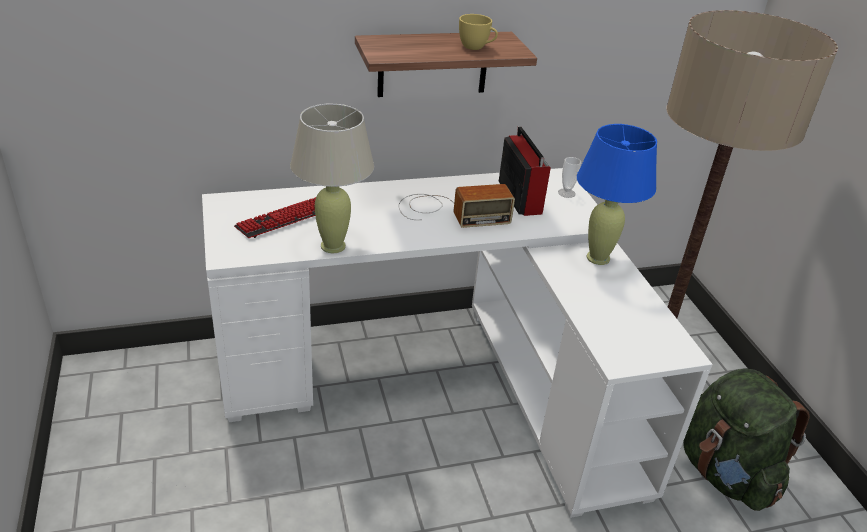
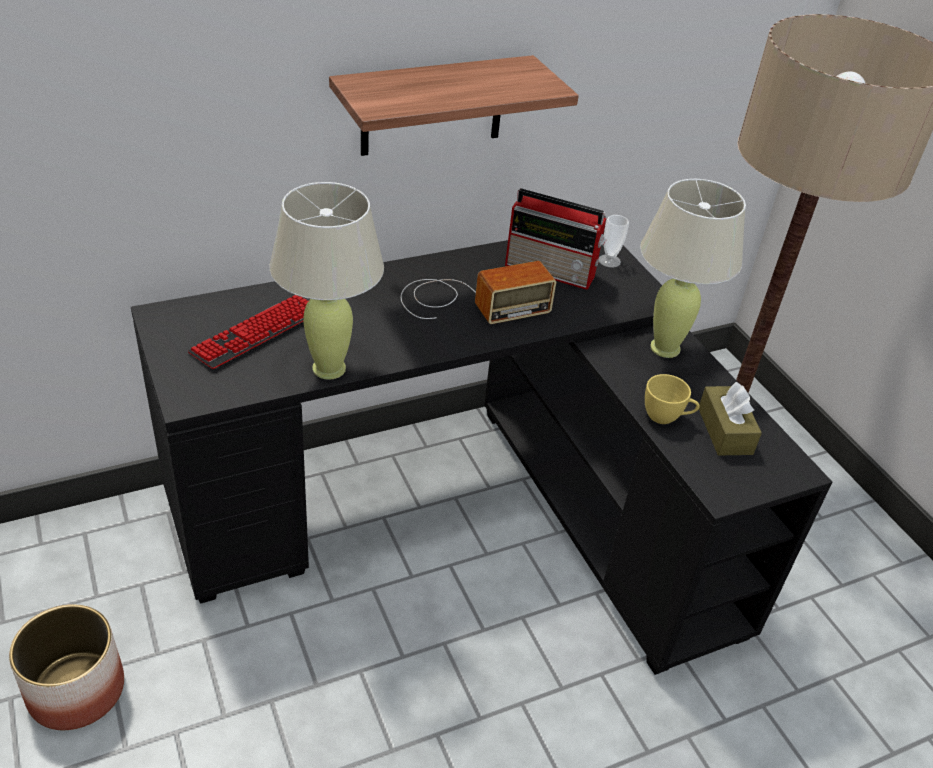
camera: 10 degrees left, 5 degrees up
white desk [202,168,713,518] -> black desk [131,228,832,675]
yellow cup [459,14,498,50] -> yellow cup moved to [645,374,700,424]
radio [499,126,551,216] -> radio turned 135 degrees clockwise [505,188,607,290]
blue table lamp [577,124,657,265] -> beige table lamp [640,179,746,358]
green backpack [684,369,810,511] -> none
none -> planter [9,604,124,730]
none -> brown tissue box [699,382,762,456]

